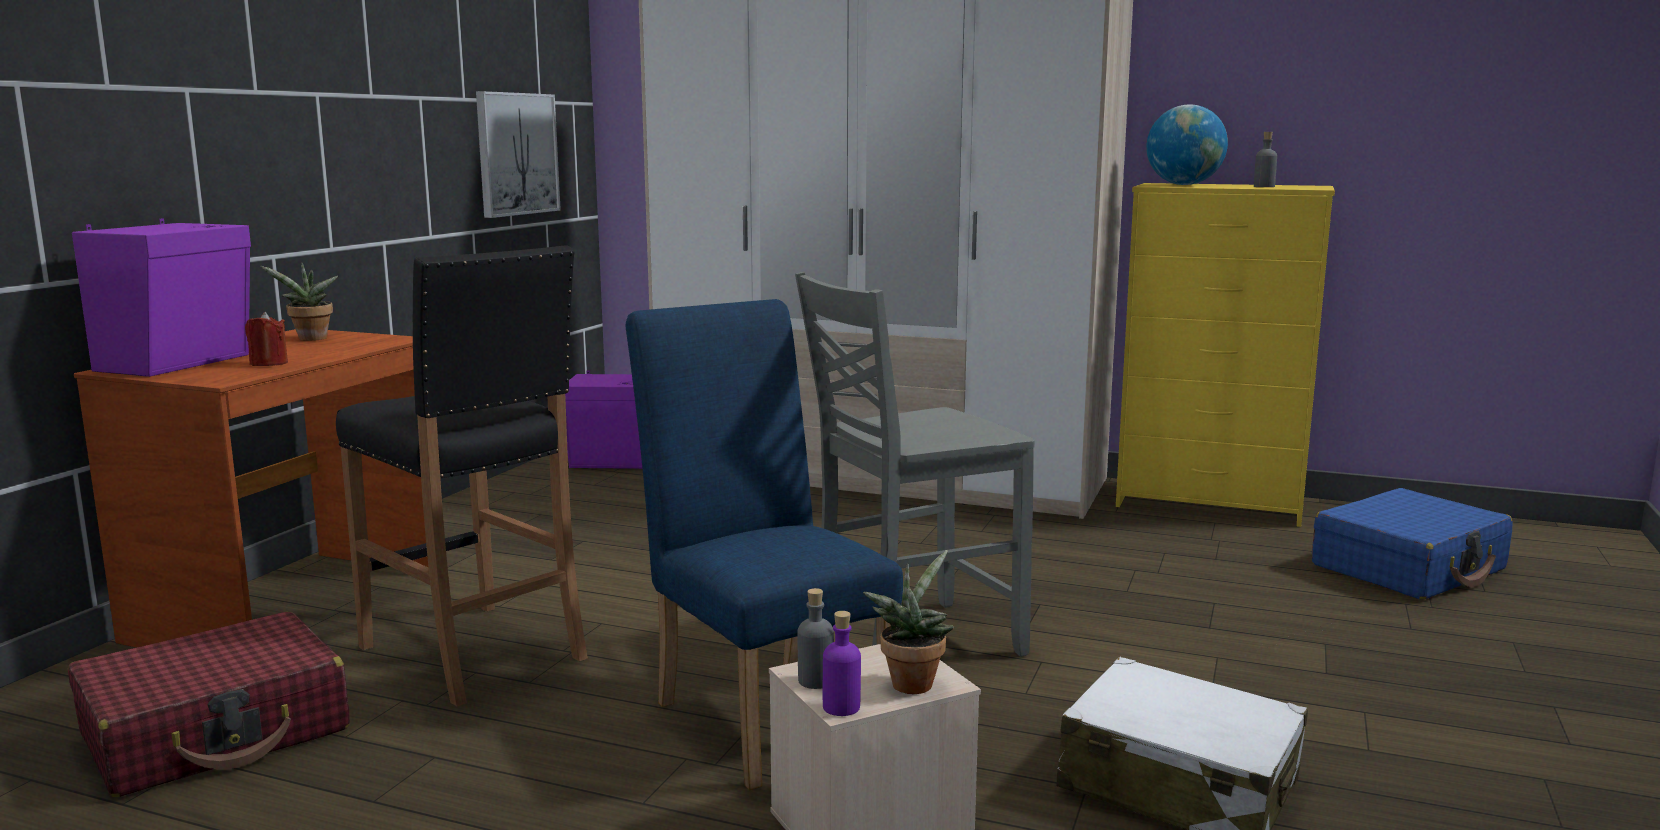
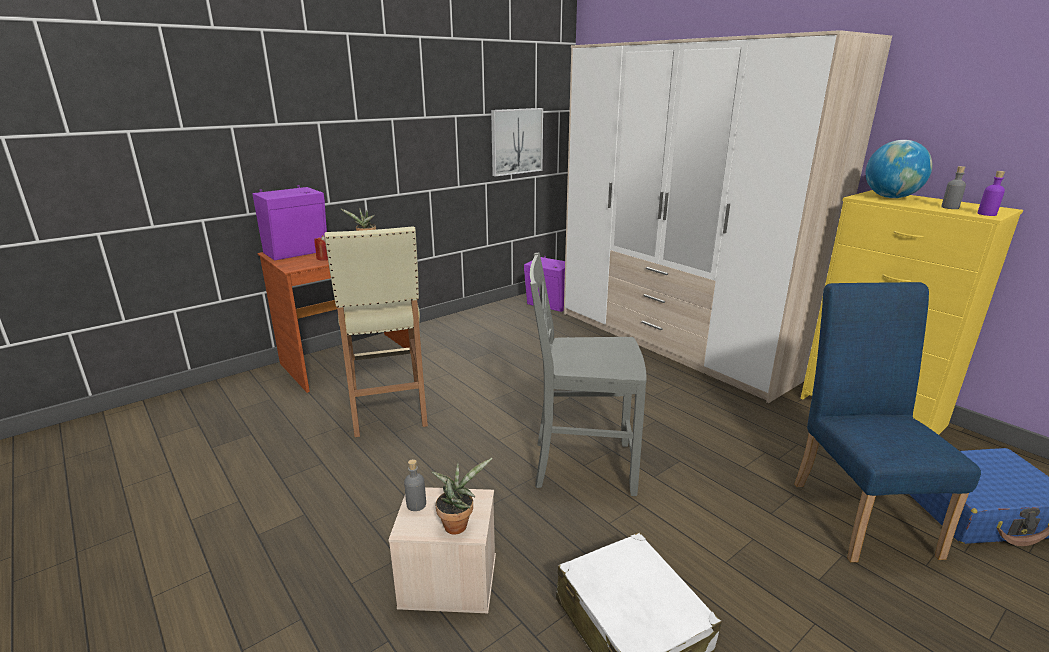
camera: 30 degrees right, 10 degrees up
red suitcase [68,612,350,797] -> none
black stool [336,245,588,706] -> beige stool [324,226,428,437]
blue chair [625,299,903,790] -> blue chair moved to [794,282,981,562]
purple bottle [823,611,861,716] -> purple bottle moved to [978,171,1005,216]

